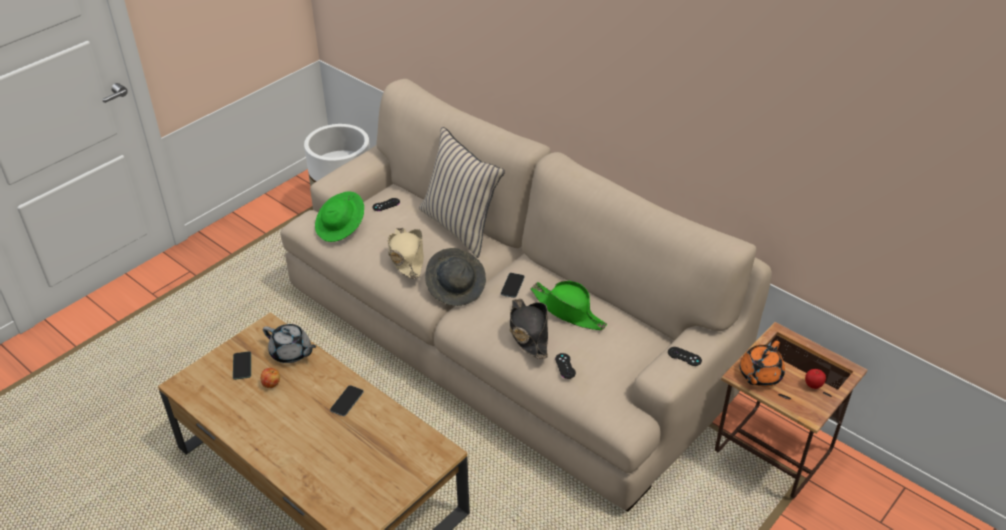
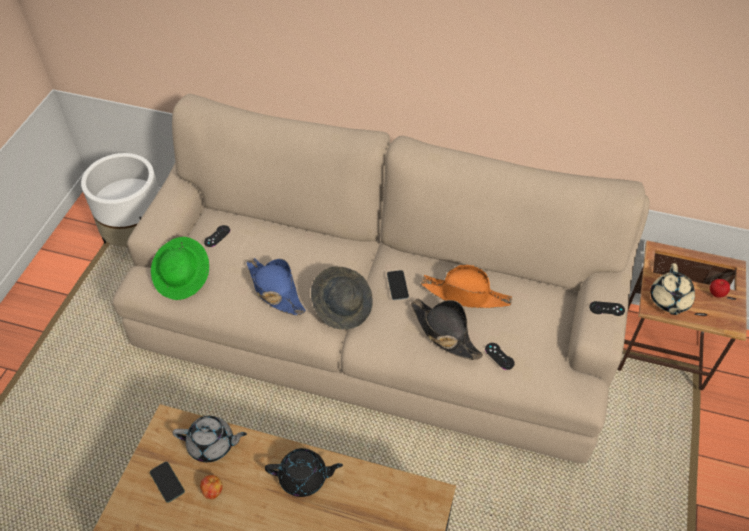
camera: 25 degrees left, 10 degrees up
phone [330,385,363,416] -> black teapot [265,448,343,497]
beige hat [388,227,424,279] -> blue hat [246,258,306,315]
beige pillow [419,127,505,258] -> none
green hat [531,280,607,330] -> orange hat [421,265,512,308]
orange teapot [740,341,785,387] -> beige teapot [650,263,695,315]

